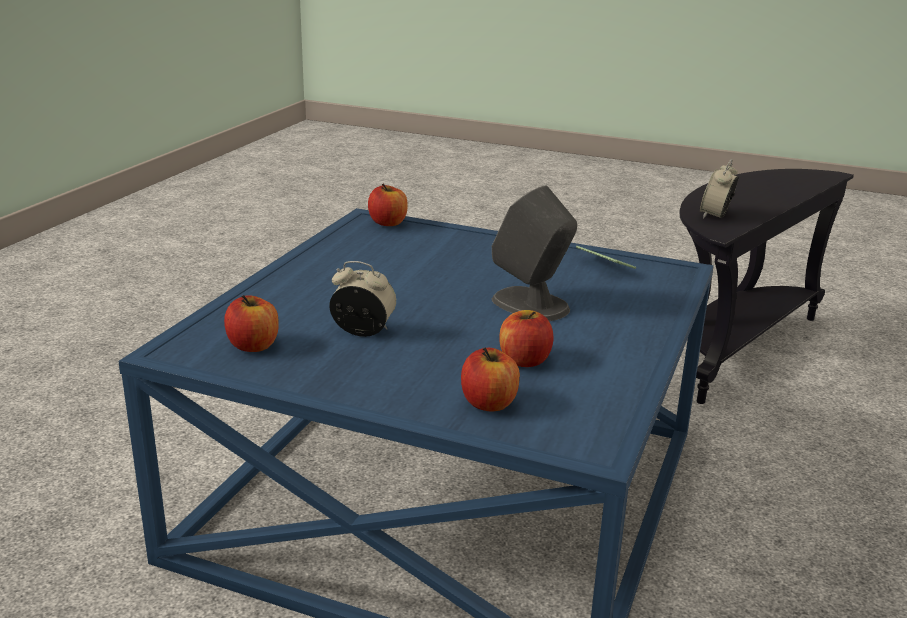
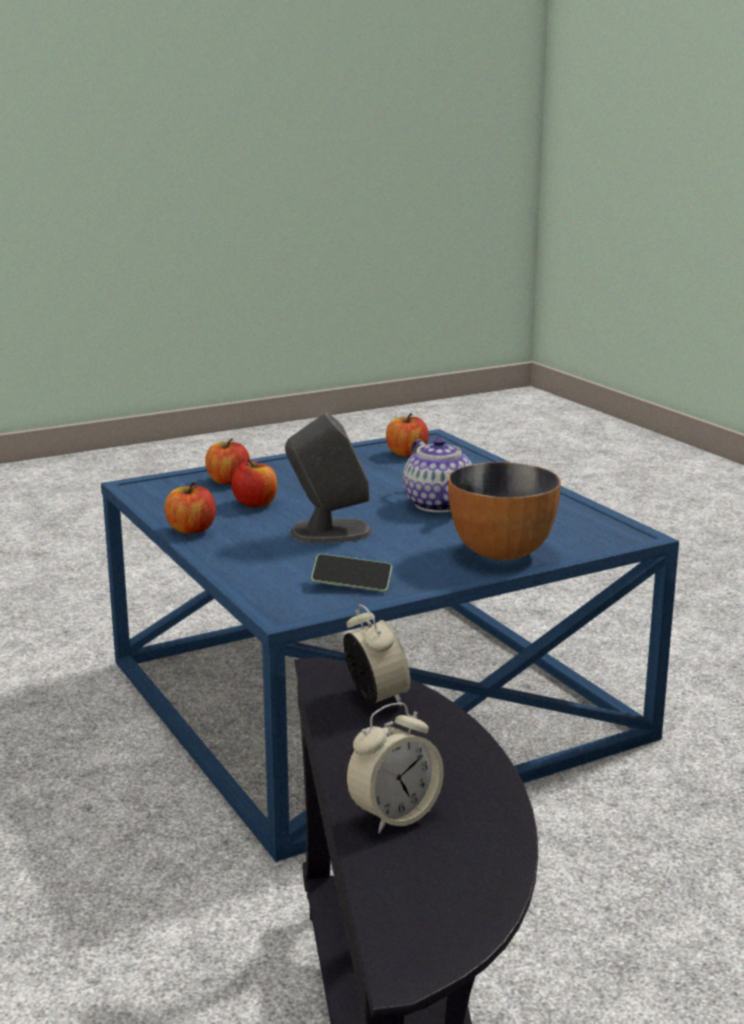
camera: 130 degrees right, 5 degrees down
alarm clock [330,261,396,337] -> alarm clock moved to [345,703,444,834]
apple [368,184,408,226] -> apple moved to [164,482,216,534]
none -> teapot [403,437,472,513]
none -> bowl [448,462,561,560]

